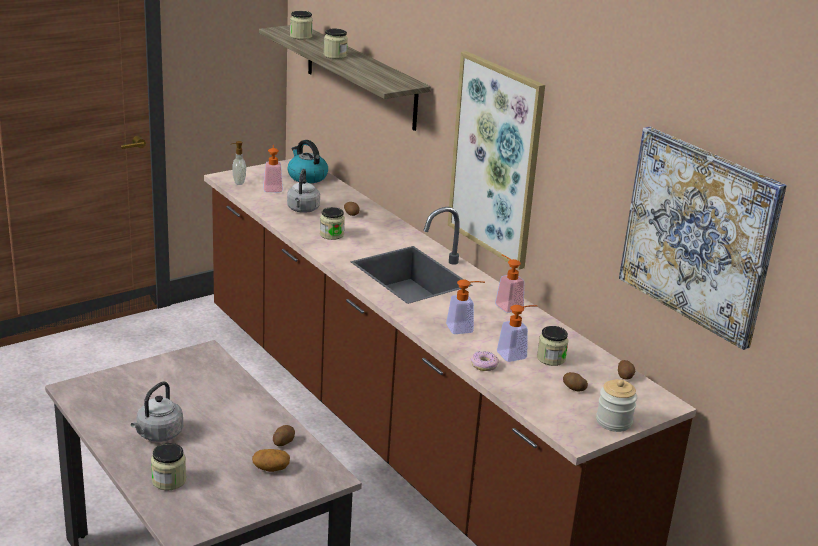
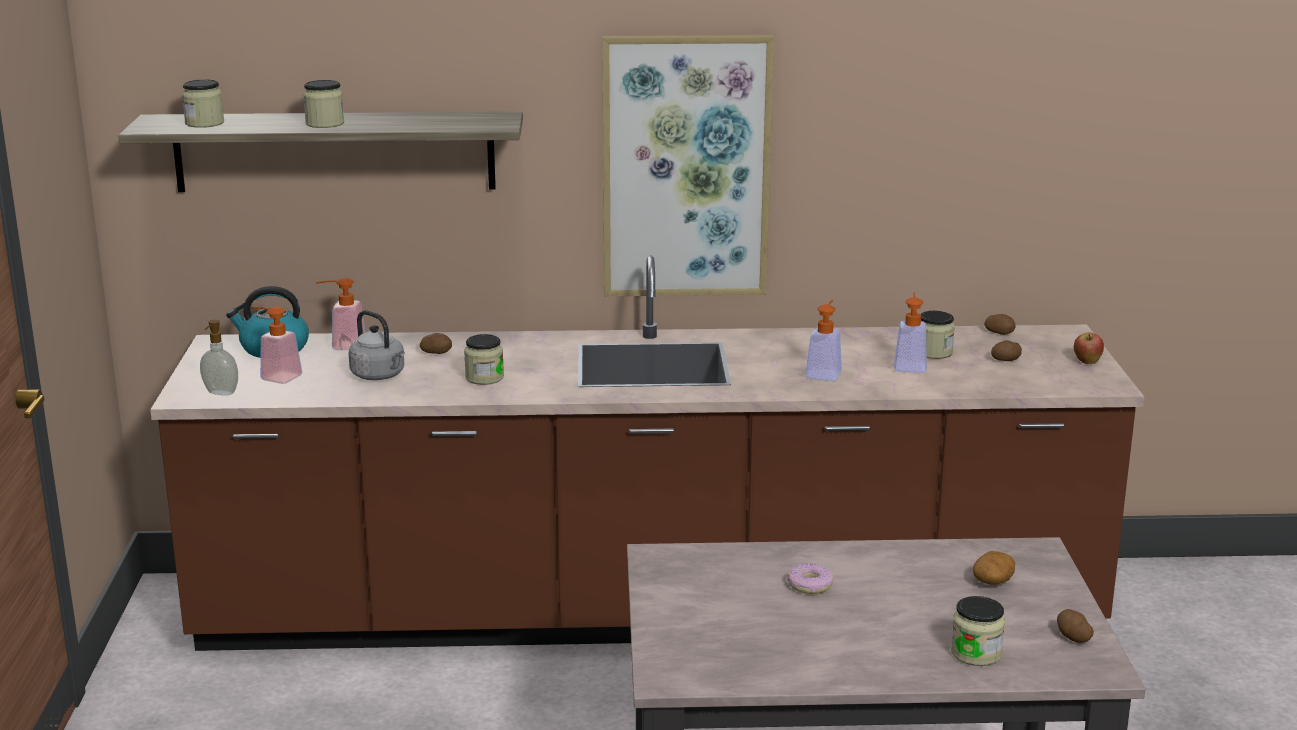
camera: 55 degrees left, 5 degrees down
grey kettle [131,381,183,442] -> none
potato [273,425,295,446] -> potato moved to [1057,609,1094,643]
donut [471,351,499,371] -> donut moved to [787,564,834,594]
soap dispenser [495,255,524,313] -> soap dispenser moved to [316,278,366,350]
jar [596,379,637,432] -> apple [1074,333,1104,364]
picture [619,127,787,350] -> none

